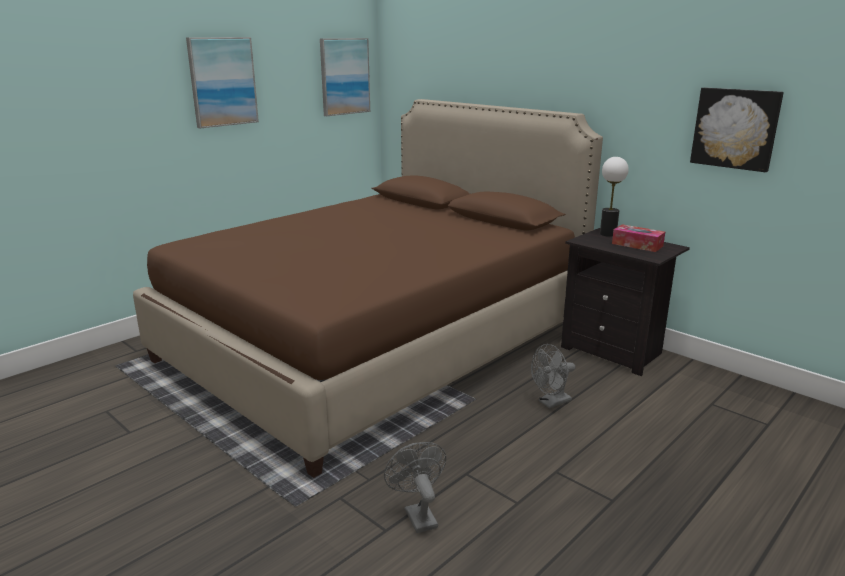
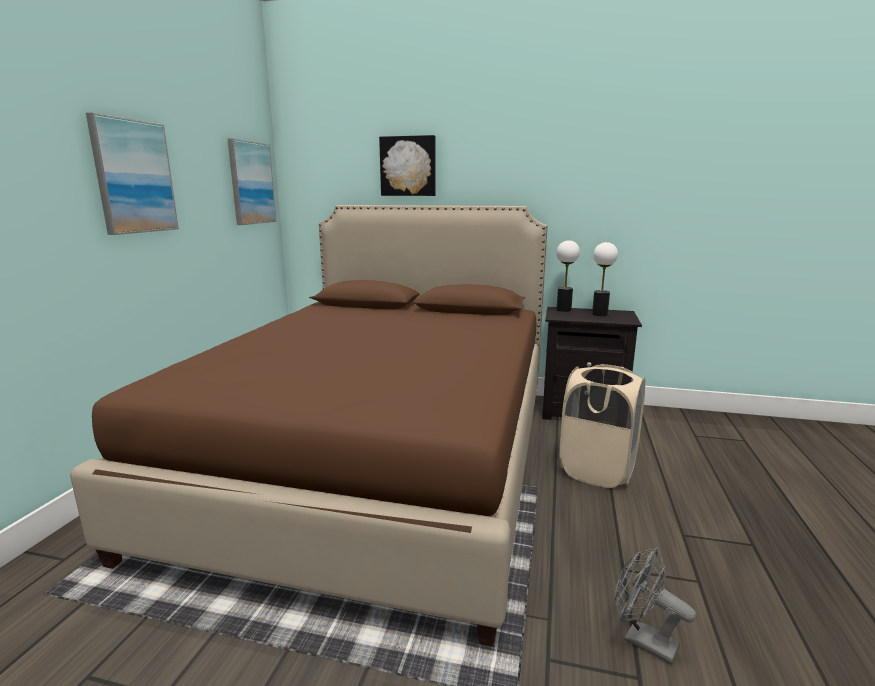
camera: 30 degrees left, 5 degrees down
grey fan [531,344,575,409] -> beige laundry basket [559,364,645,488]
tissue box [612,224,665,252] -> table lamp [592,242,618,316]
picture [690,87,784,172] -> picture moved to [379,135,436,196]

